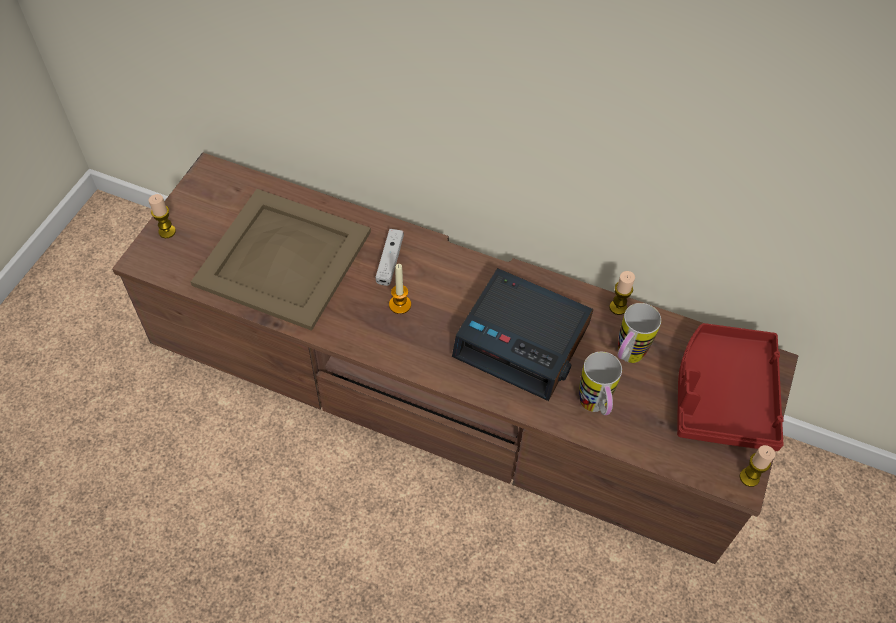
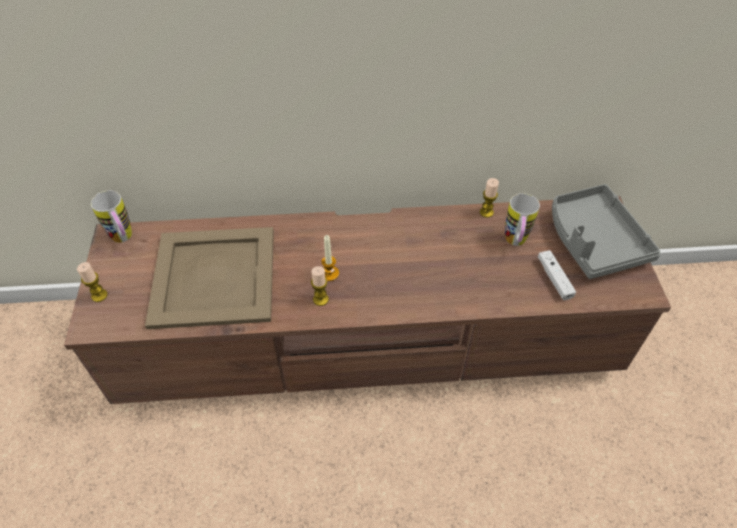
camera: 25 degrees left, 5 degrees down
white game controller [376,229,404,286] -> white game controller moved to [538,250,576,300]
alarm clock [452,268,594,401] -> none
mug [579,352,622,415] -> mug moved to [91,190,132,243]
red tray [677,323,784,451] -> grey tray [552,184,661,279]
candle [740,445,776,487] -> candle moved to [311,266,329,306]

